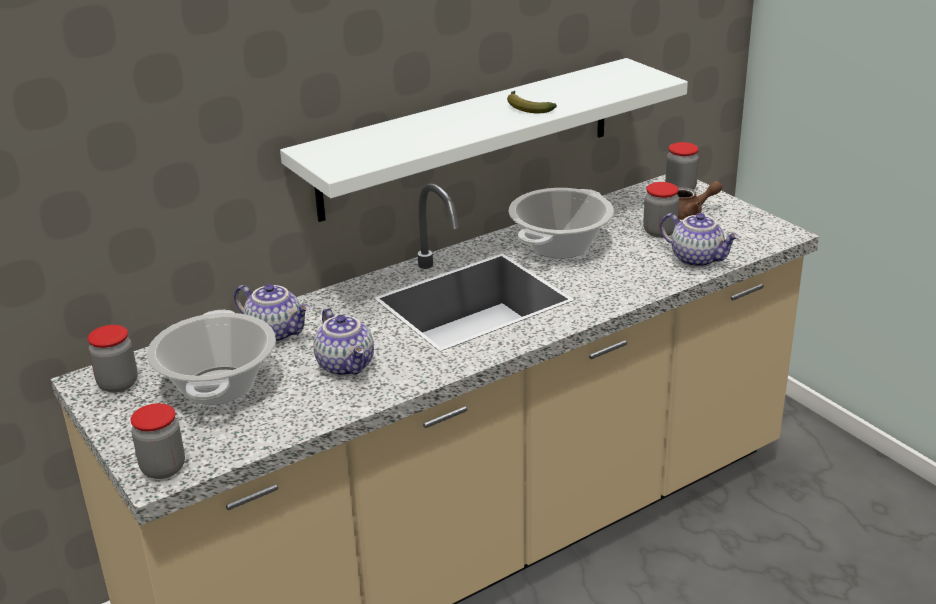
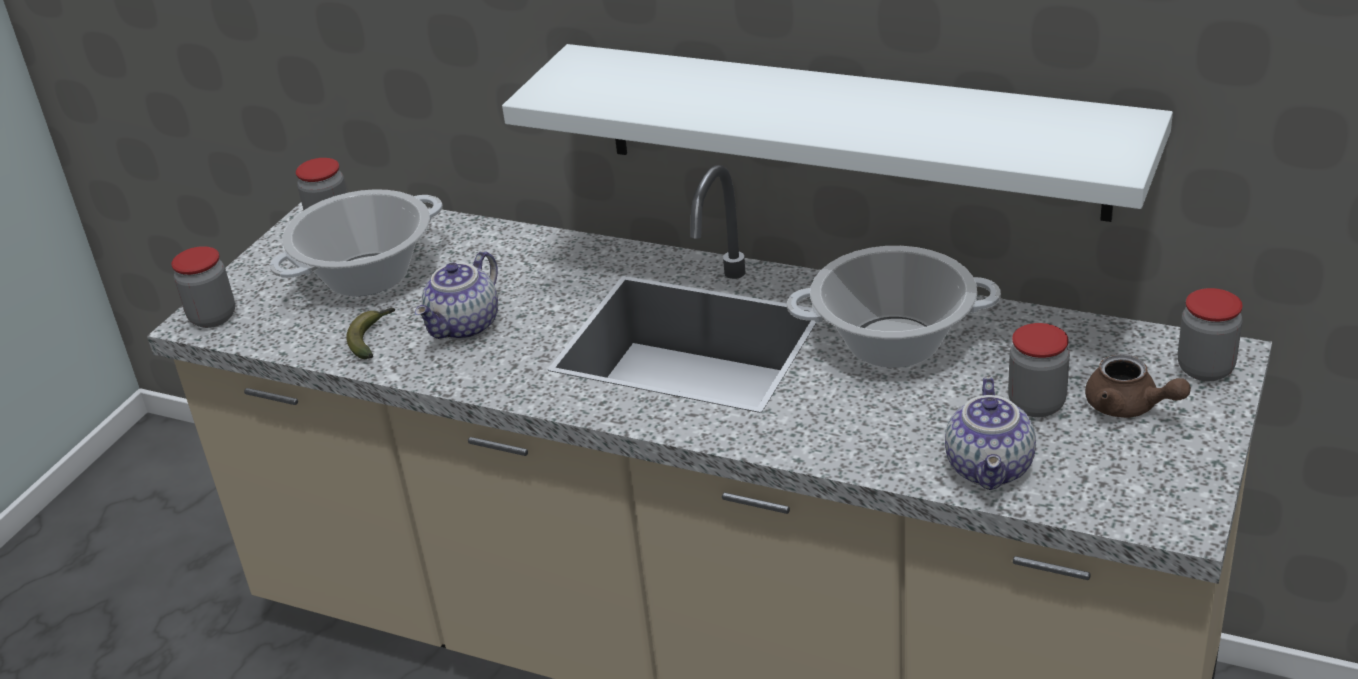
camera: 60 degrees right, 5 degrees up
teapot [234,284,310,343] -> none
banana [507,91,557,113] -> banana moved to [346,308,395,359]

